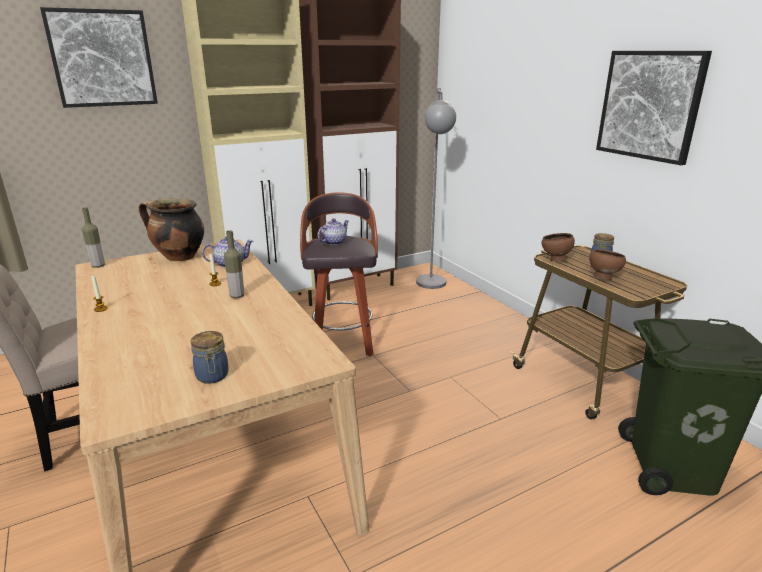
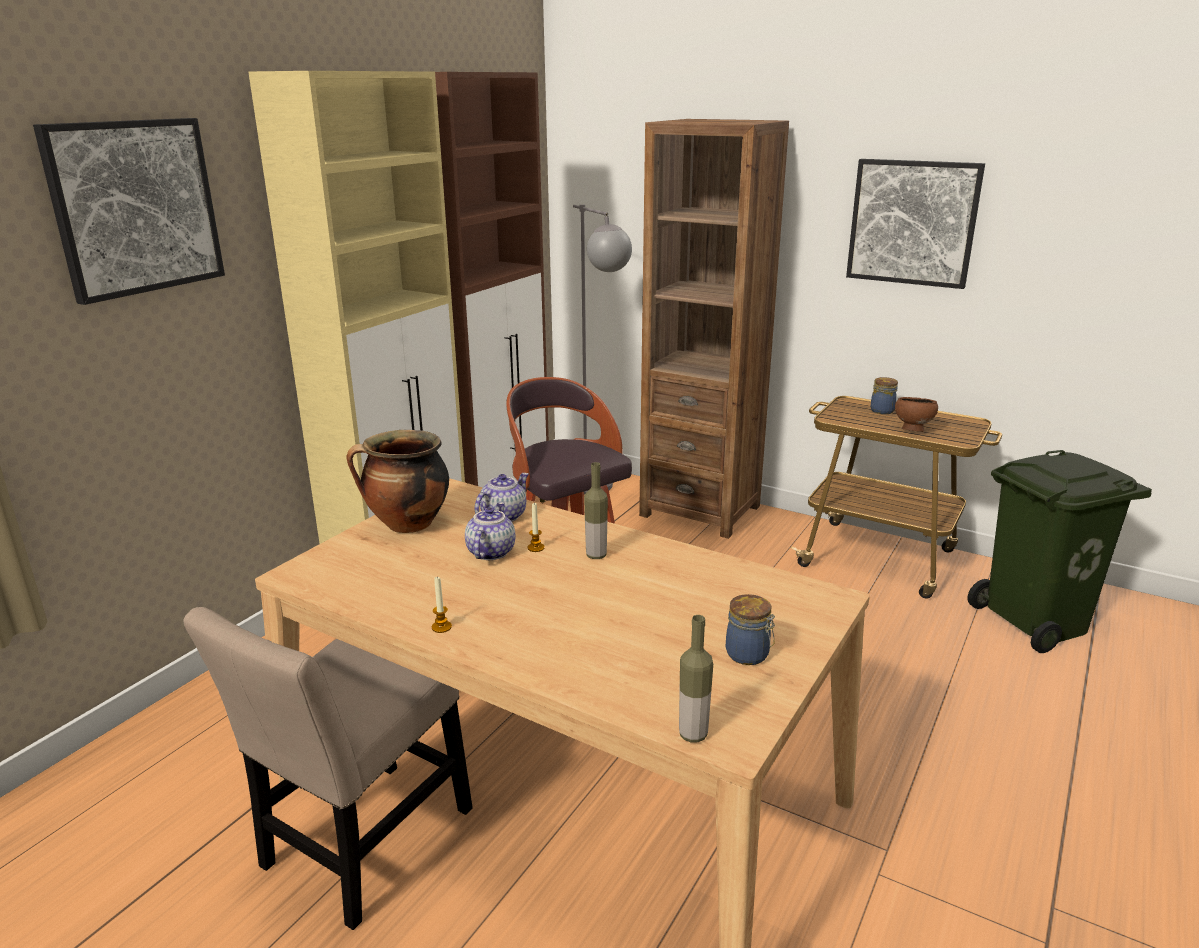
camera: 30 degrees left, 0 degrees up
bottle [82,207,105,268] -> bottle moved to [679,615,713,742]
teapot [317,219,349,245] -> teapot moved to [465,502,515,560]
brown bowl [542,233,575,261] -> none
none -> brown bookcase [639,119,789,539]

